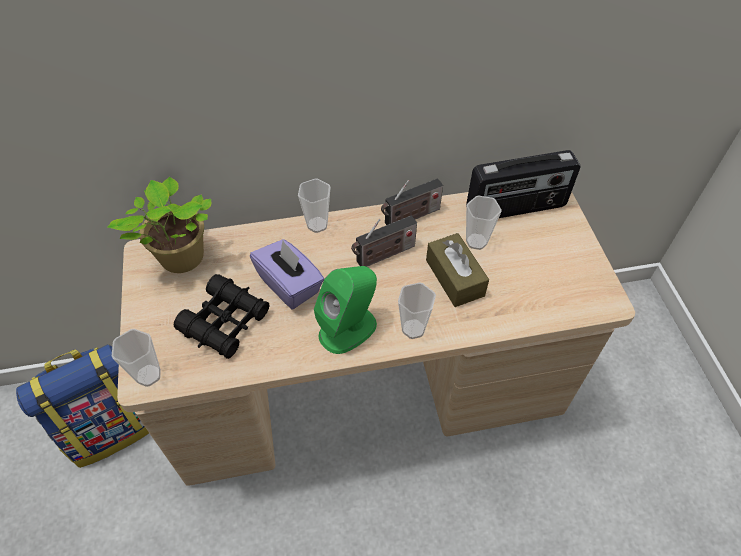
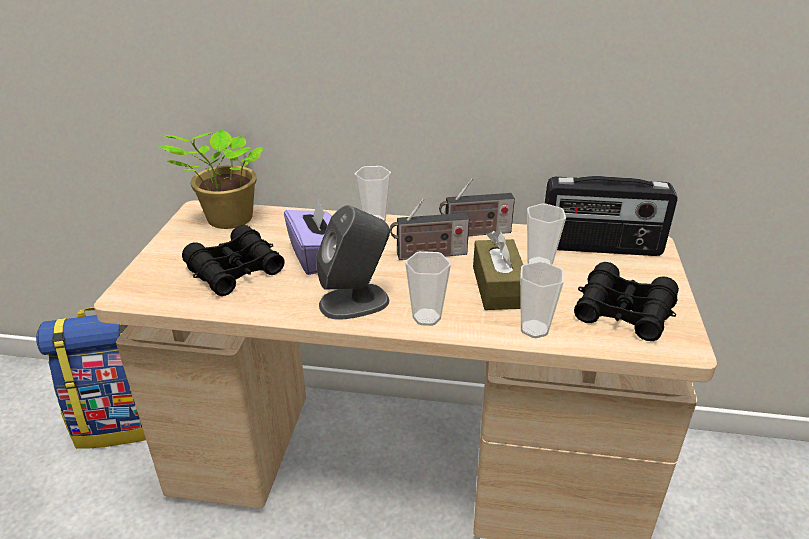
camera: 20 degrees right, 20 degrees down
cup [112,329,161,387] -> cup moved to [520,261,564,338]
green speaker [314,266,377,354] -> grey speaker [316,205,390,320]
none -> black binoculars [574,262,679,341]

